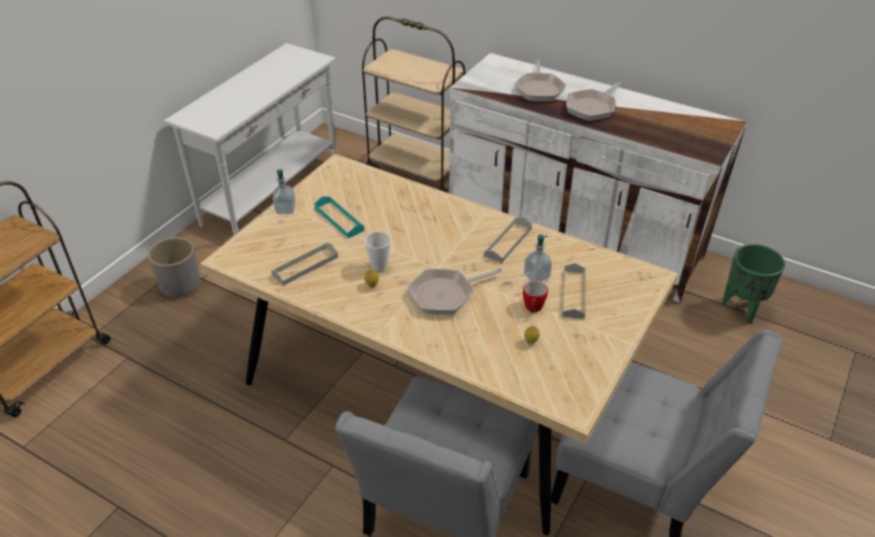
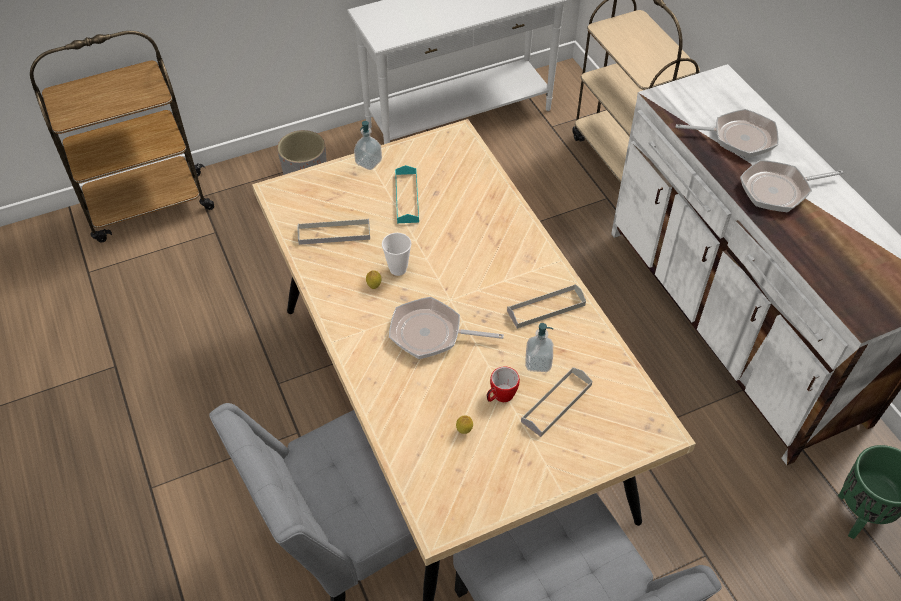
camera: 35 degrees right, 10 degrees up
frying pan [514,59,566,102] -> frying pan turned 120 degrees counterclockwise [676,109,779,158]

